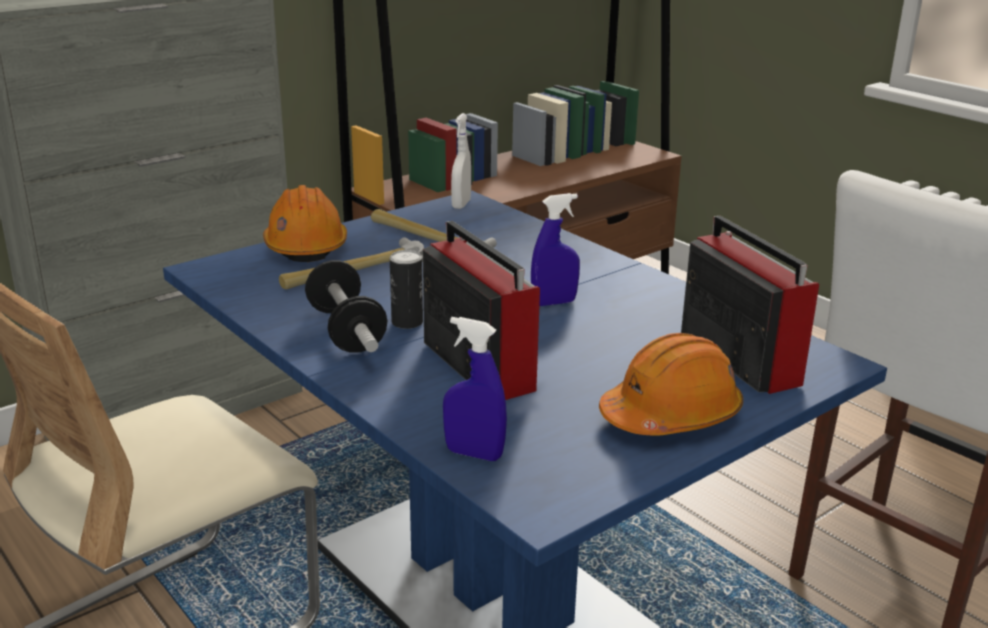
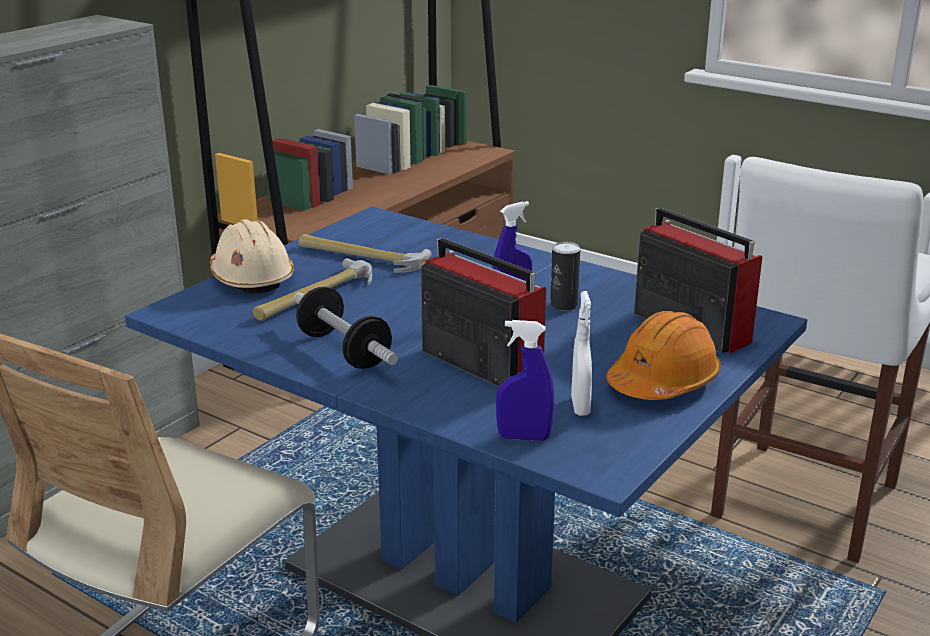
camera: 15 degrees left, 0 degrees up
orange hard hat [263,185,347,262] -> beige hard hat [210,219,294,293]
can [390,250,423,329] -> can moved to [550,242,580,311]
white spray bottle [451,113,471,209] -> white spray bottle moved to [571,291,592,416]

